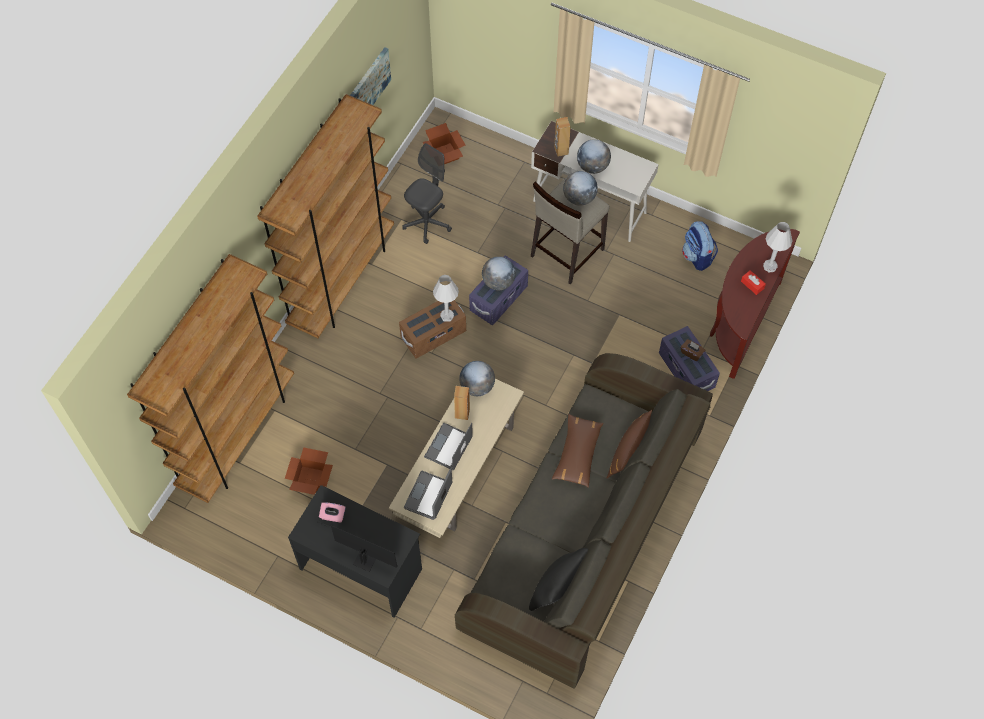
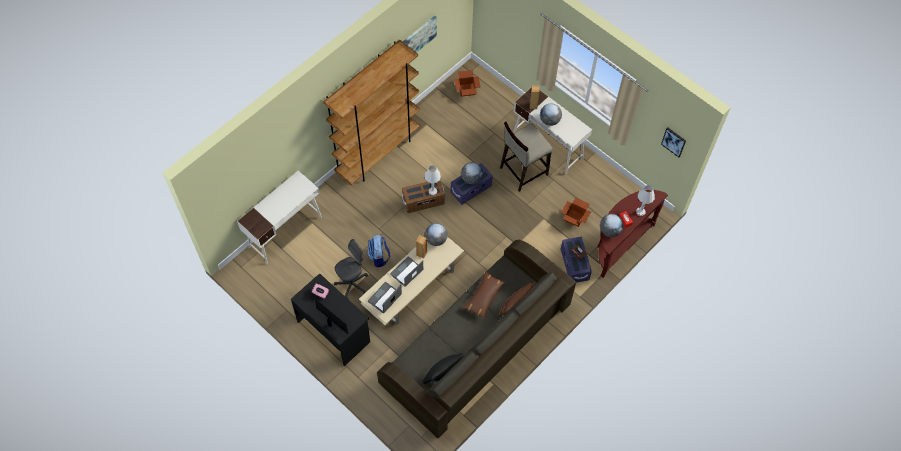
camera: 15 degrees right, 0 degrees up
brown bookcase [127,254,294,503] -> white desk [237,171,322,264]
cardboard box [285,447,333,495] -> cardboard box moved to [561,197,591,227]
grey office chair [402,143,452,244] -> grey office chair moved to [334,239,368,299]
globe [563,171,598,206] -> globe moved to [600,214,623,237]
backpack [682,221,718,271] -> backpack moved to [367,235,390,268]
none -> picture [661,128,686,157]

